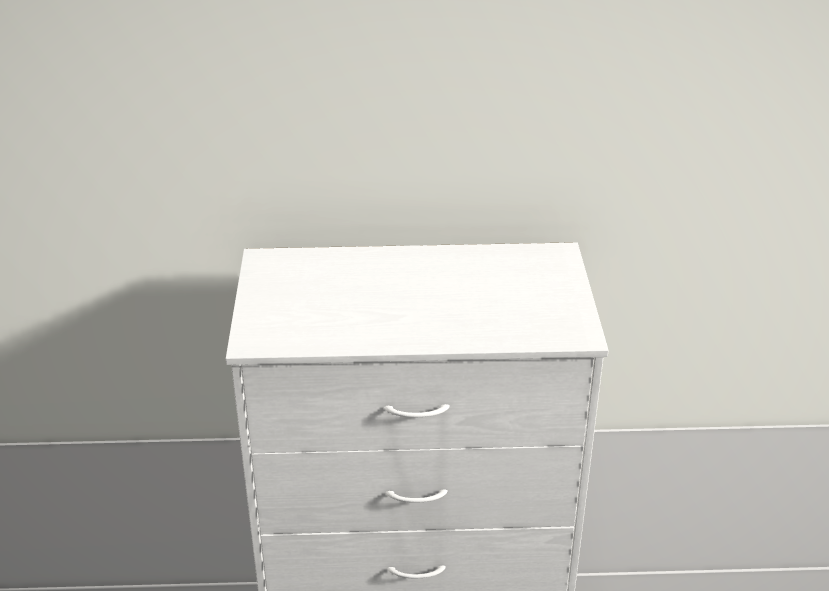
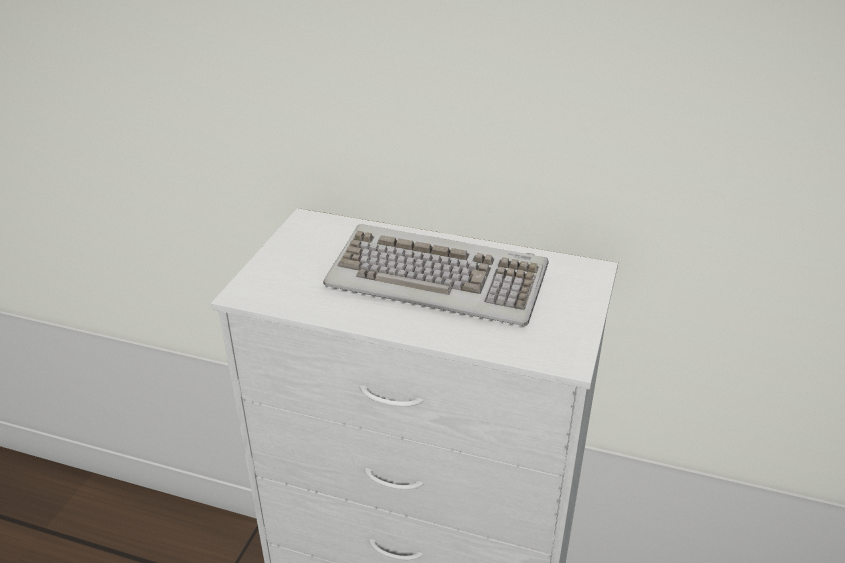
camera: 20 degrees right, 0 degrees up
none -> keyboard [323,224,549,326]

